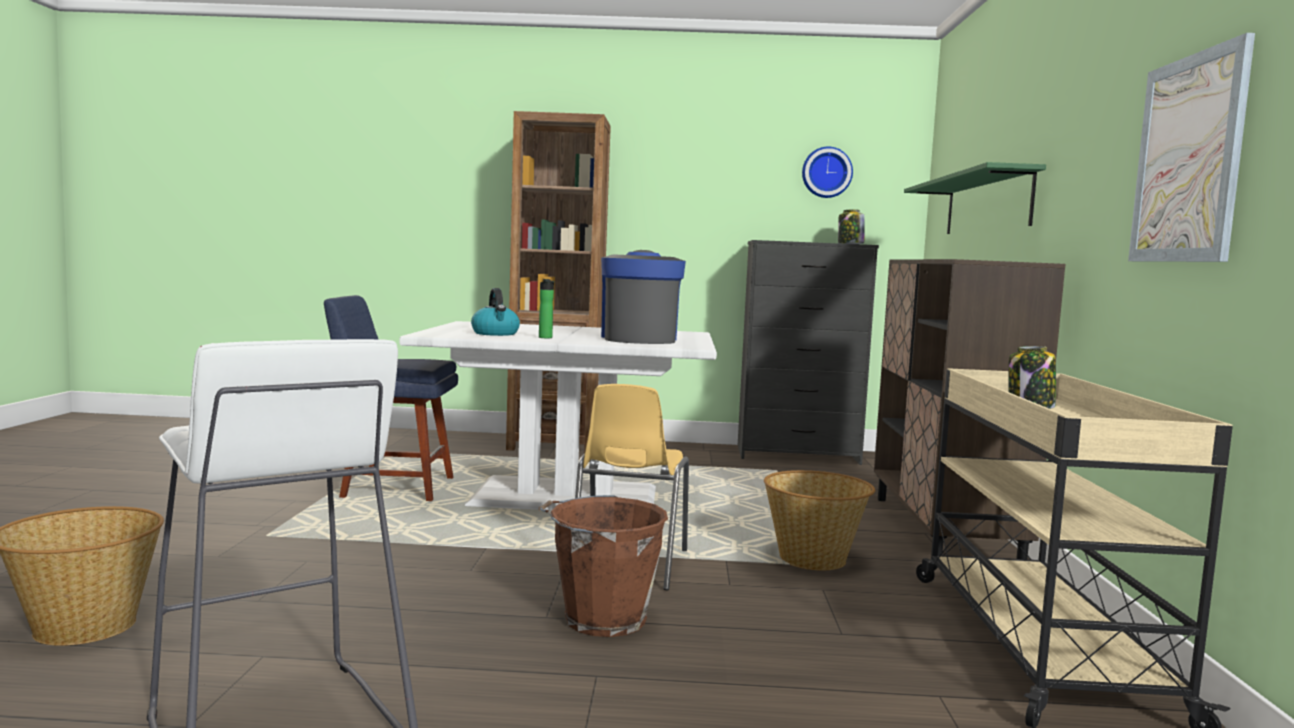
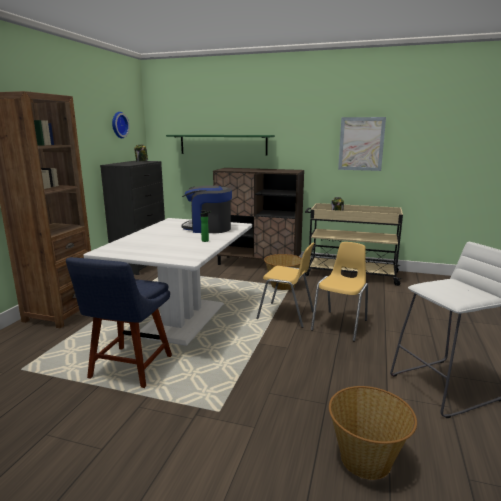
camera: 75 degrees left, 10 degrees up
kettle [471,288,520,336] -> none
brown bucket [538,495,668,637] -> yellow chair [311,242,368,342]

